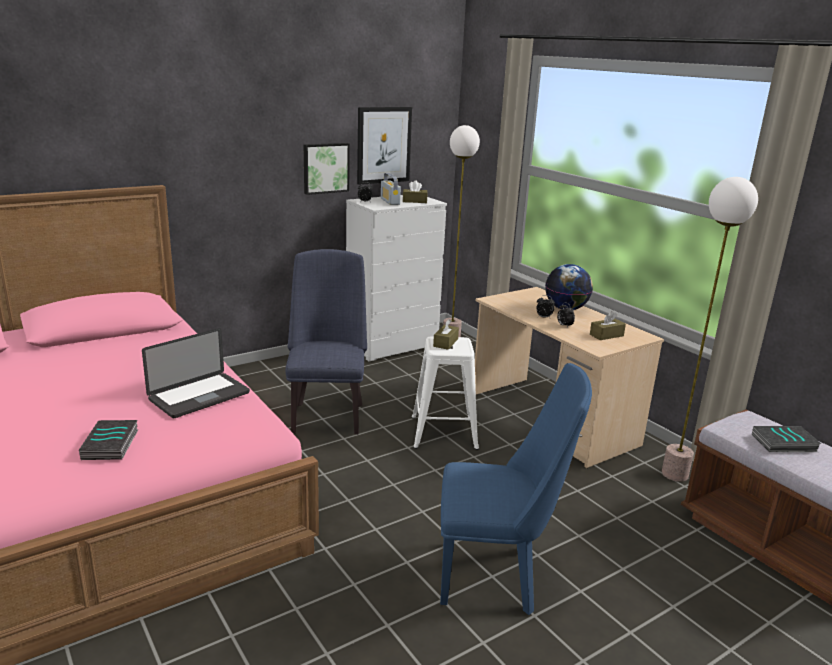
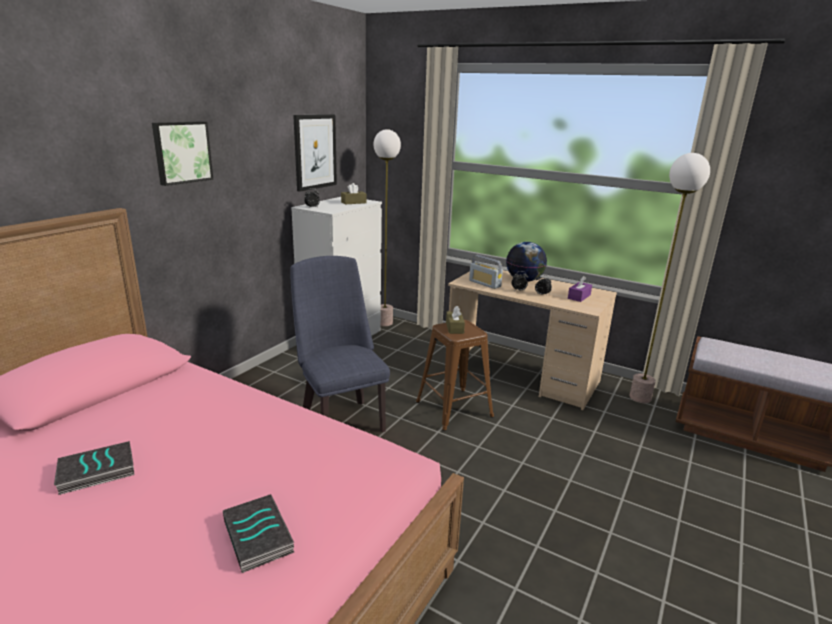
camera: 25 degrees left, 0 degrees up
laptop [142,328,250,418] -> none
picture [304,143,350,195] -> picture moved to [152,121,213,186]
radio [381,173,401,205] -> radio moved to [469,255,503,289]
white stool [412,337,479,450] -> brown stool [416,320,494,431]
blue chair [440,363,592,615] -> none
brown tissue box [590,311,626,340] -> purple tissue box [568,276,592,302]
book [752,426,821,452] -> book moved to [54,441,135,495]

